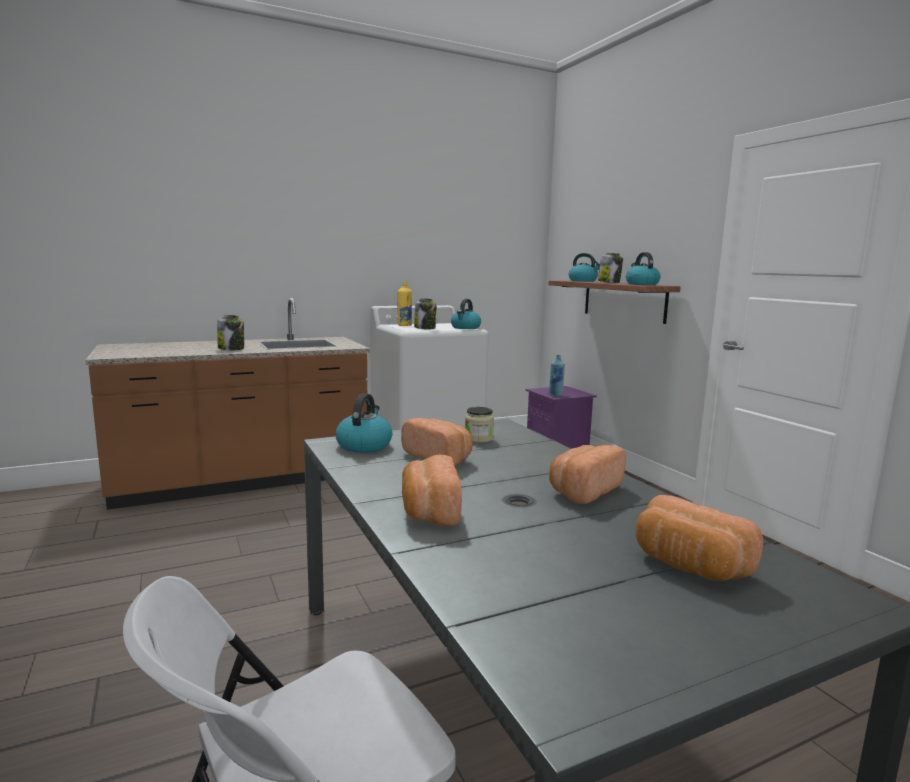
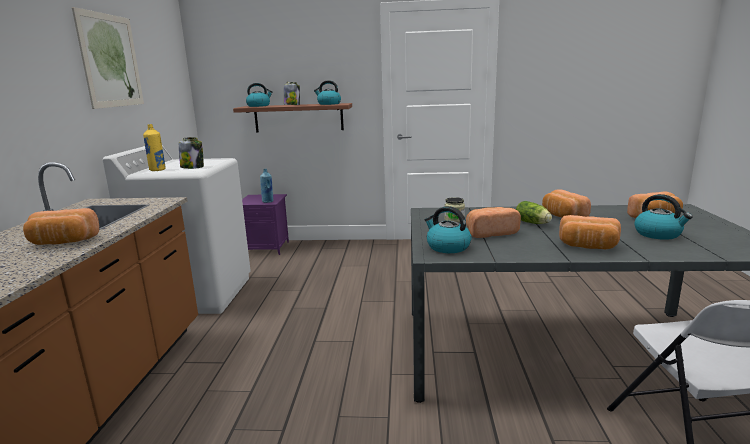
camera: 60 degrees left, 5 degrees up
jar [217,315,244,350] -> bread [23,208,99,245]
kettle [451,299,481,329] -> kettle moved to [635,194,693,240]
none -> picture [72,7,144,109]
none -> lettuce [516,201,552,224]

